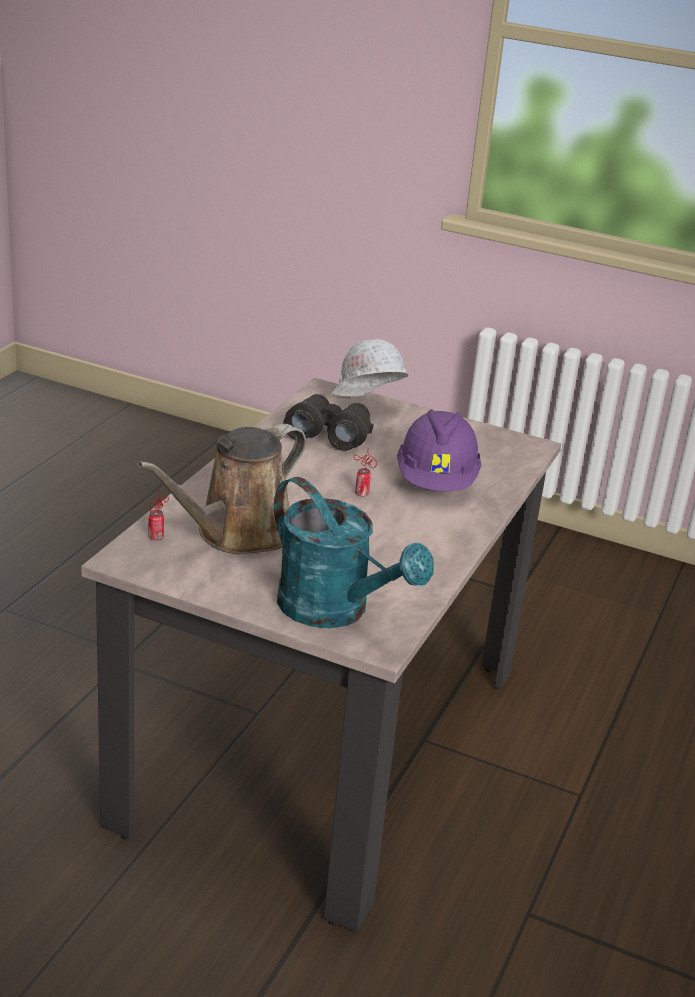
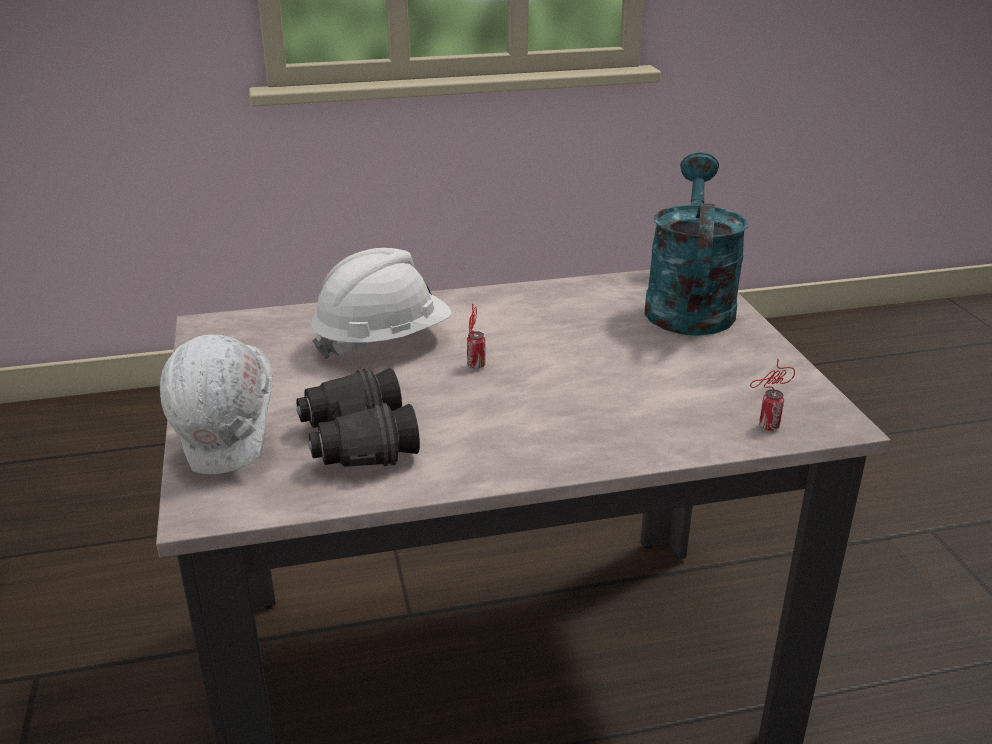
camera: 125 degrees left, 0 degrees up
brown watering can [137,424,306,555] -> none
purple hard hat [397,409,481,491] -> white hard hat [311,248,452,359]

